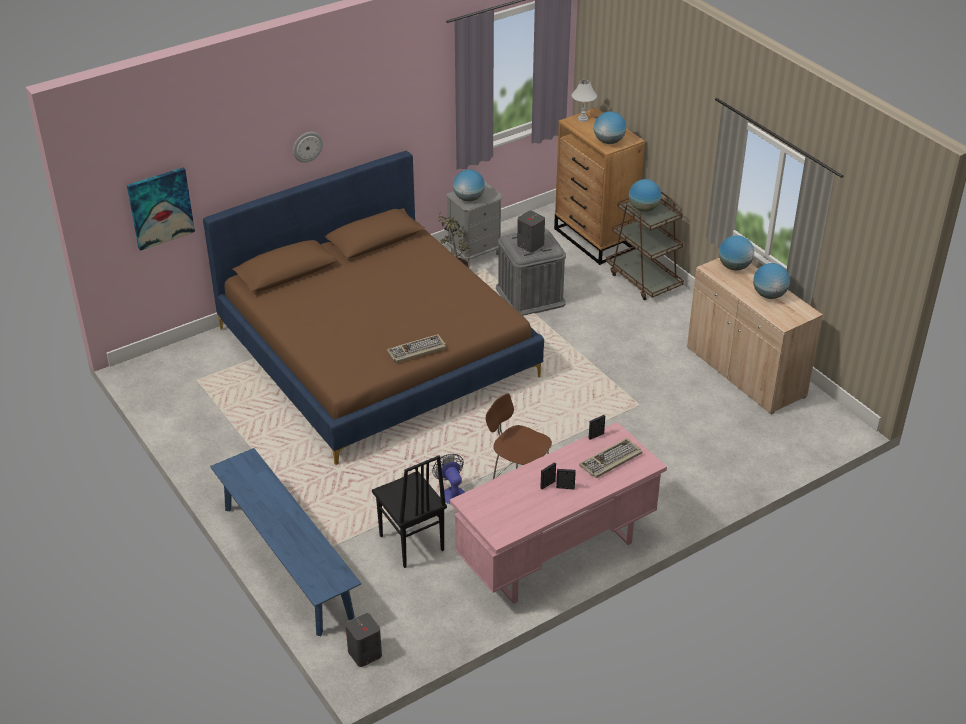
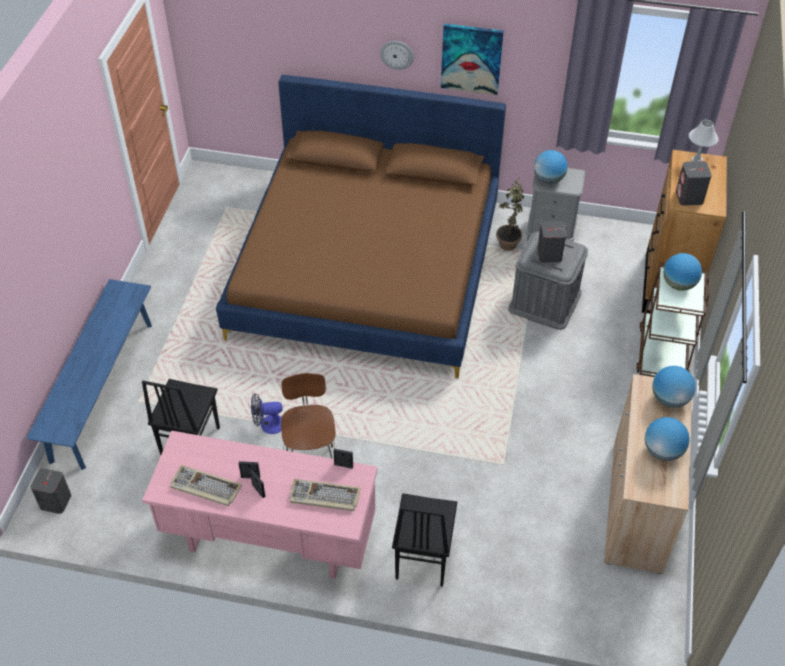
camera: 45 degrees right, 10 degrees up
picture [127,167,195,251] -> picture moved to [441,24,504,95]
keyboard [387,334,446,363] -> keyboard moved to [170,465,242,506]
fan [432,454,465,504] -> fan turned 120 degrees counterclockwise [251,393,283,434]
globe [594,111,626,144] -> grey speaker [676,161,712,206]
none -> black chair [392,493,457,587]

